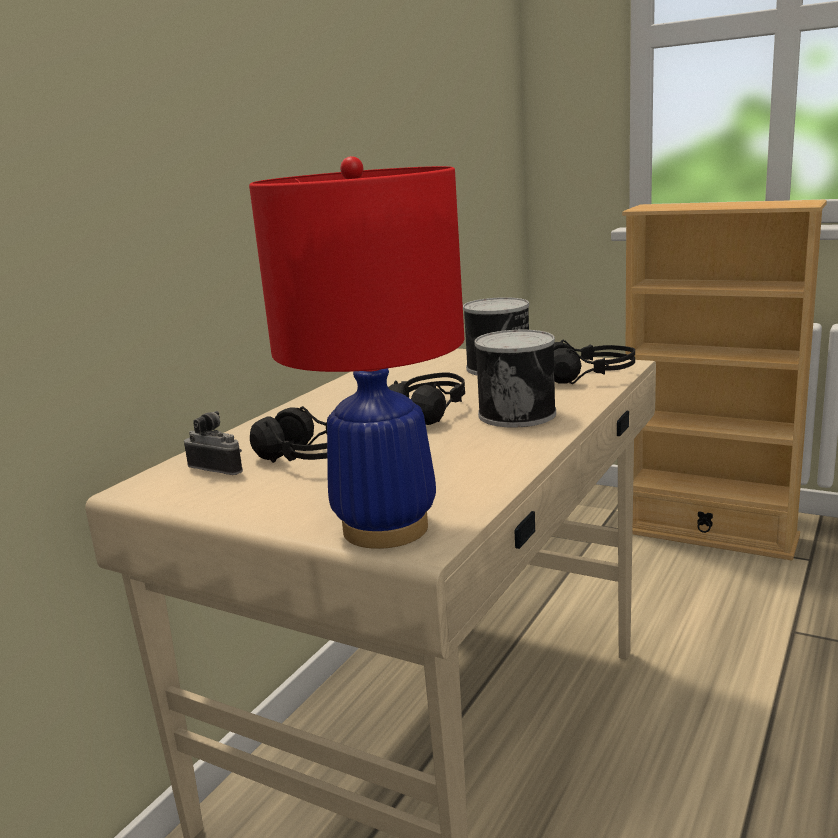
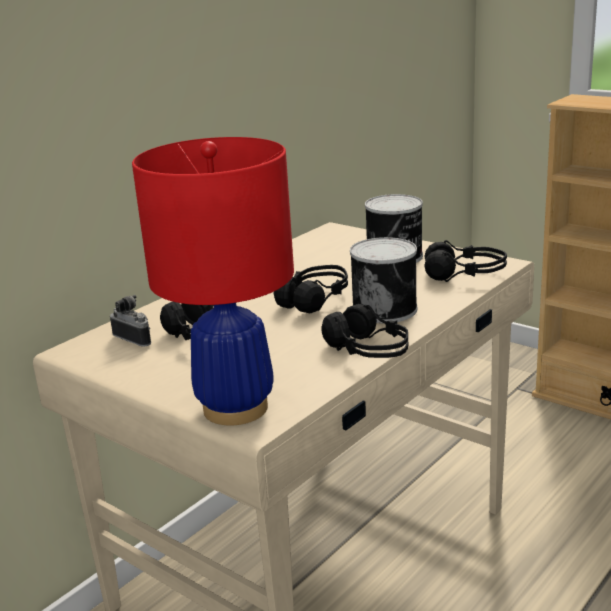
camera: 10 degrees right, 5 degrees up
none -> black headphones [321,304,408,358]

